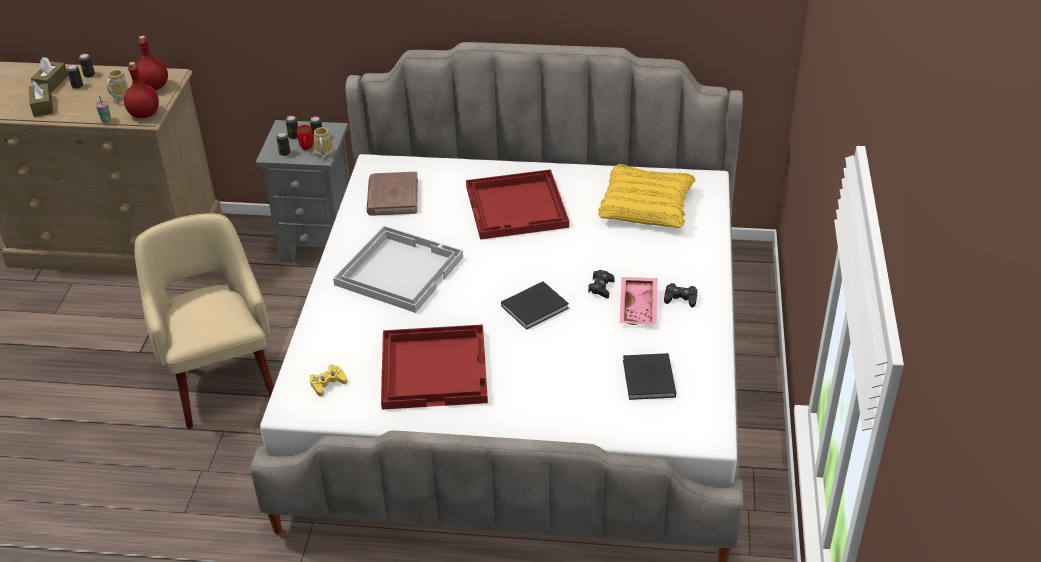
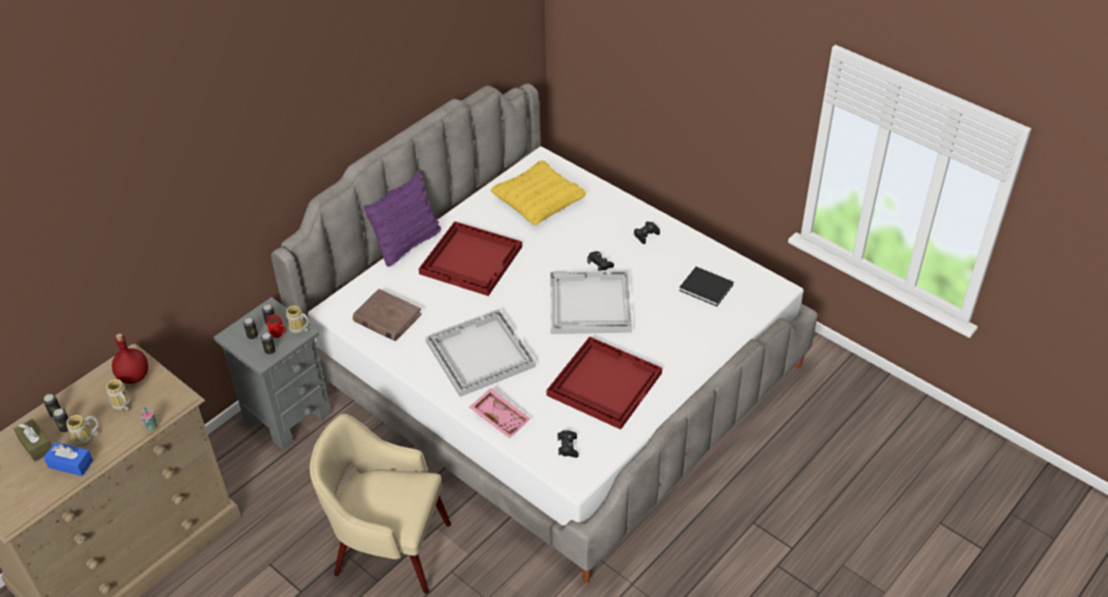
camera: 55 degrees left, 5 degrees up
brown tissue box [28,80,53,117] -> blue tissue box [44,442,93,476]
red bottle [124,62,159,118] -> none
yellow game controller [310,365,347,396] -> black game controller [558,430,578,458]
black book [501,281,569,330] -> white tray [550,270,632,334]
pink tray [620,277,657,325] -> pink tray moved to [470,388,531,439]
none -> mug [67,415,98,446]
none -> purple pillow [363,171,441,267]

